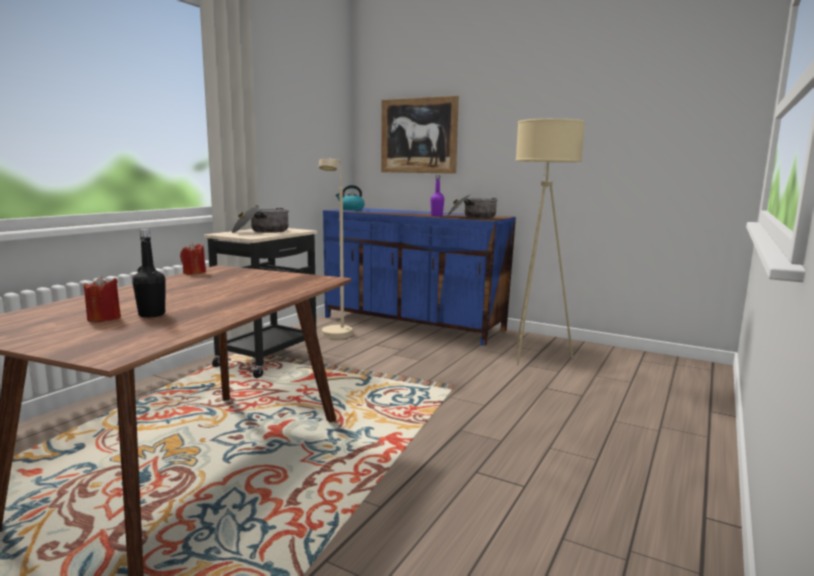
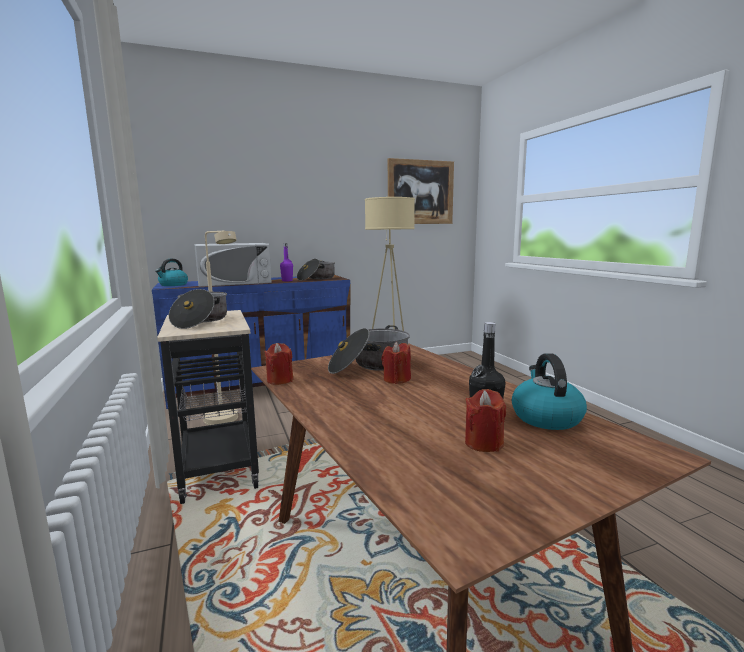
camera: 50 degrees left, 0 degrees up
picture [381,96,459,174] -> picture moved to [388,158,454,224]
none -> white microwave [194,243,272,287]
none -> cooking pot [328,325,410,374]
none -> red candle [381,342,411,384]
none -> kettle [512,353,587,430]

